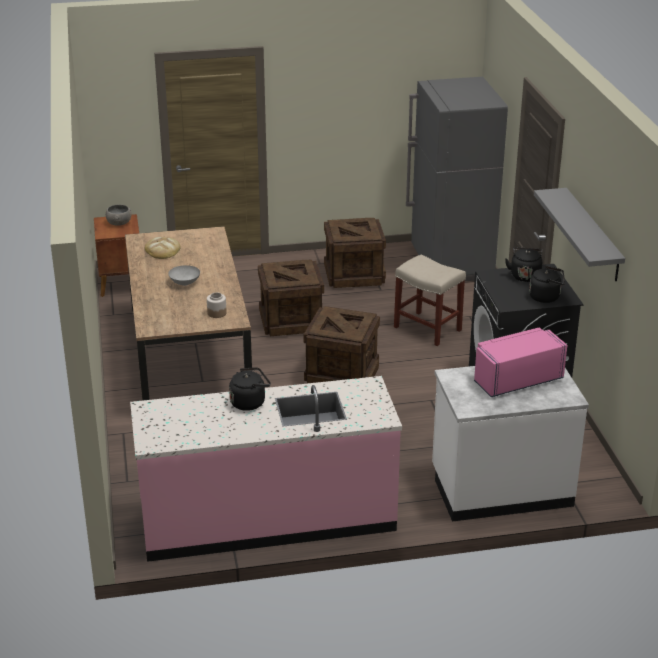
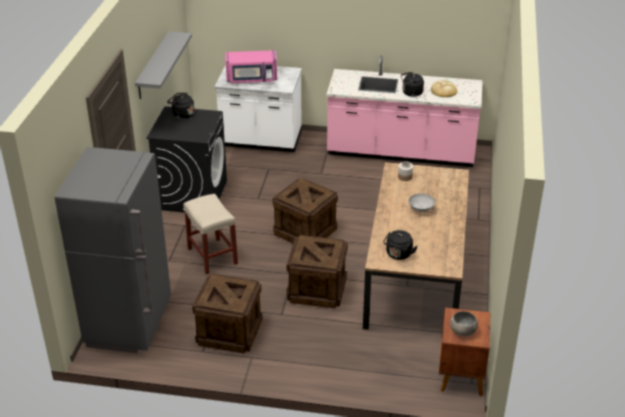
camera: 160 degrees left, 5 degrees up
bread [145,237,181,259] -> bread moved to [431,80,457,97]
black kettle [505,247,542,282] -> black kettle moved to [383,230,418,260]

